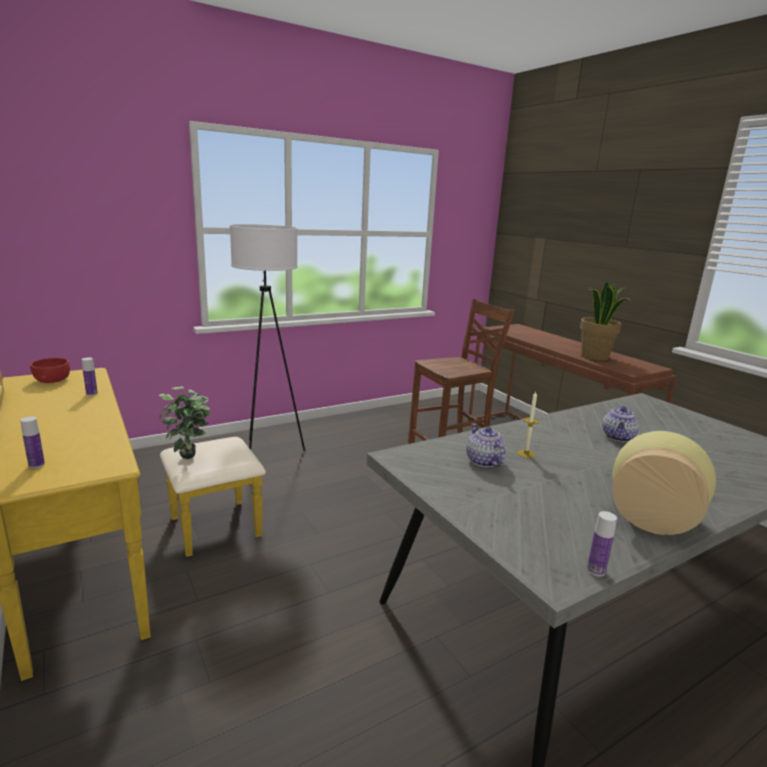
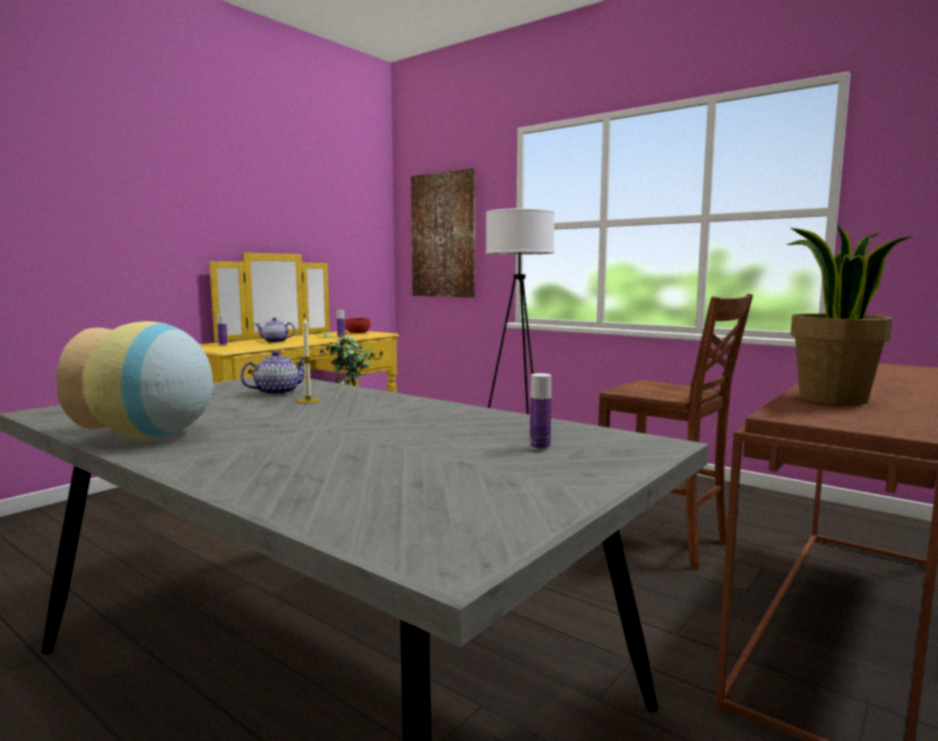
camera: 70 degrees right, 10 degrees down
bottle [587,511,617,576] -> bottle moved to [530,373,551,451]
teapot [602,406,639,442] -> teapot moved to [255,318,295,343]
none -> picture [411,168,475,298]

